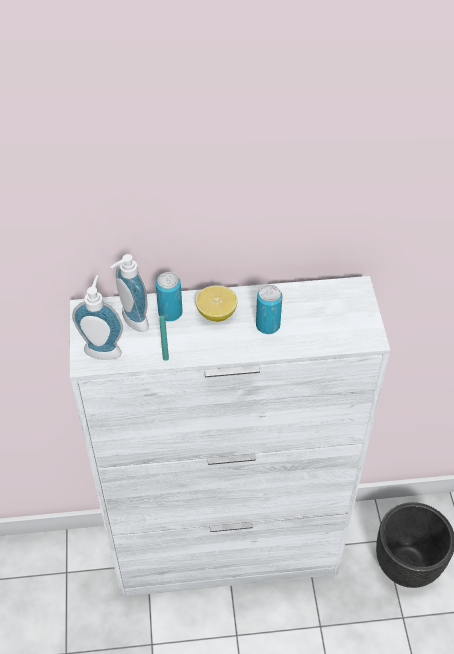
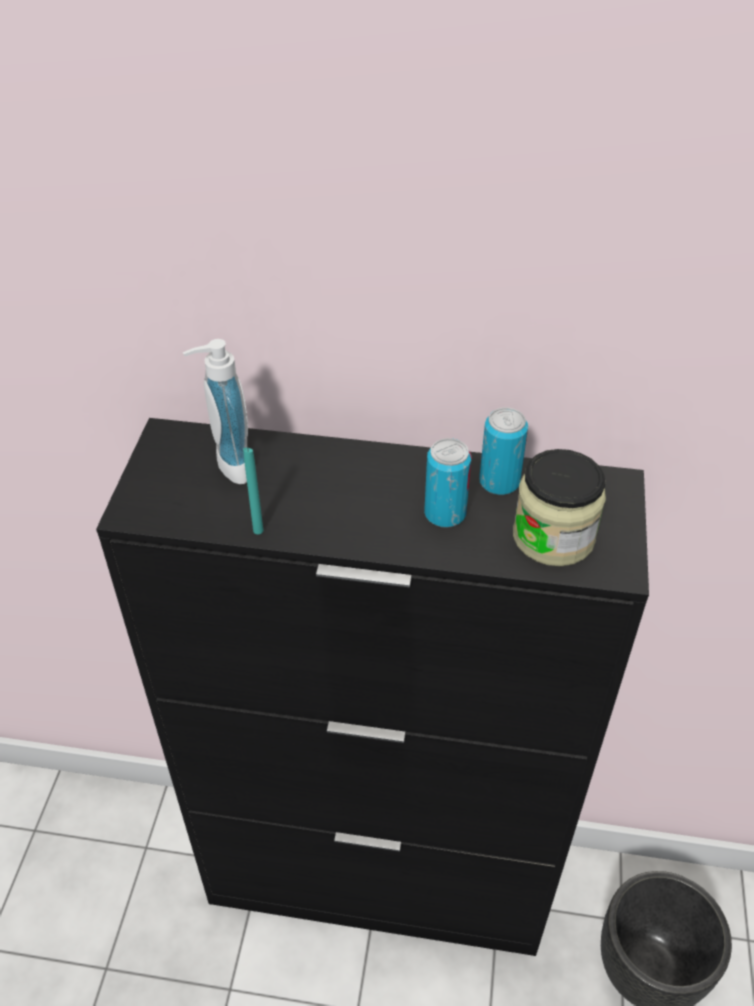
camera: 15 degrees right, 5 degrees down
white cabinet [70,276,390,597] -> black cabinet [96,418,649,956]
soap dispenser [72,275,123,360] -> none
can [156,272,182,321] -> can moved to [479,408,528,495]
lemon [196,285,237,322] -> none
none -> jar [513,449,606,566]

